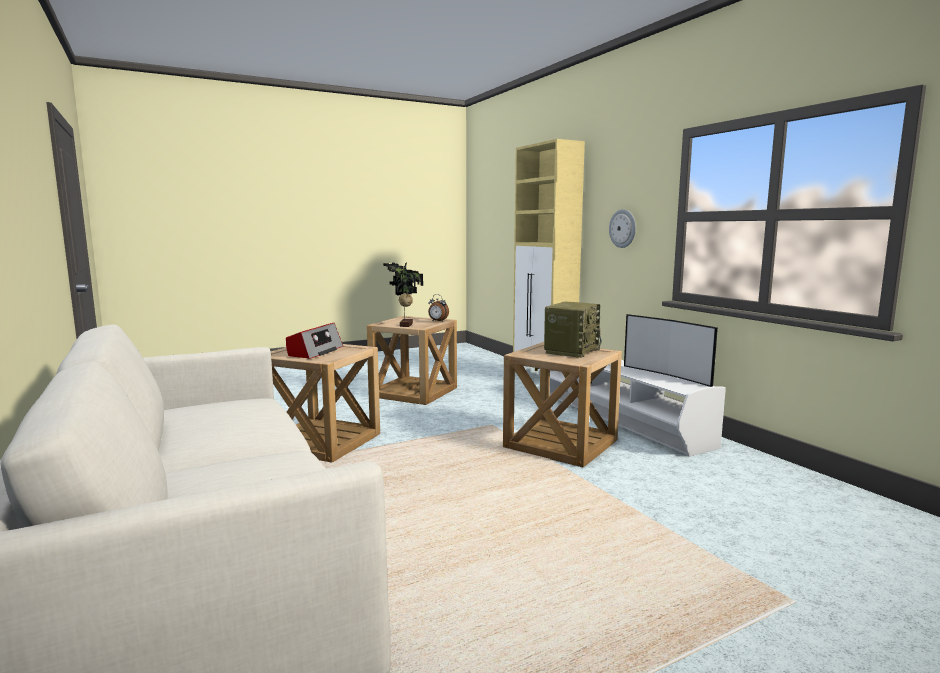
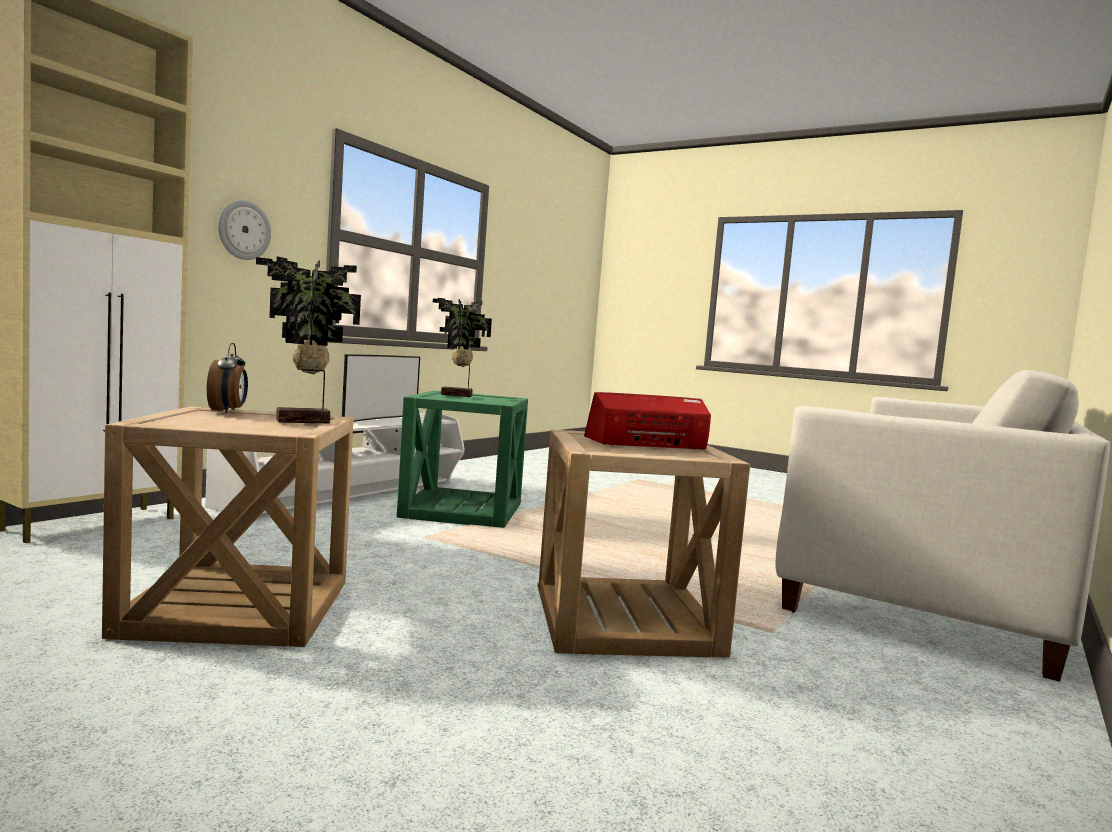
camera: 120 degrees left, 5 degrees down
beige side table [503,342,622,467] -> green side table [397,391,528,528]
radio [544,302,601,358] -> potted plant [433,298,492,397]

